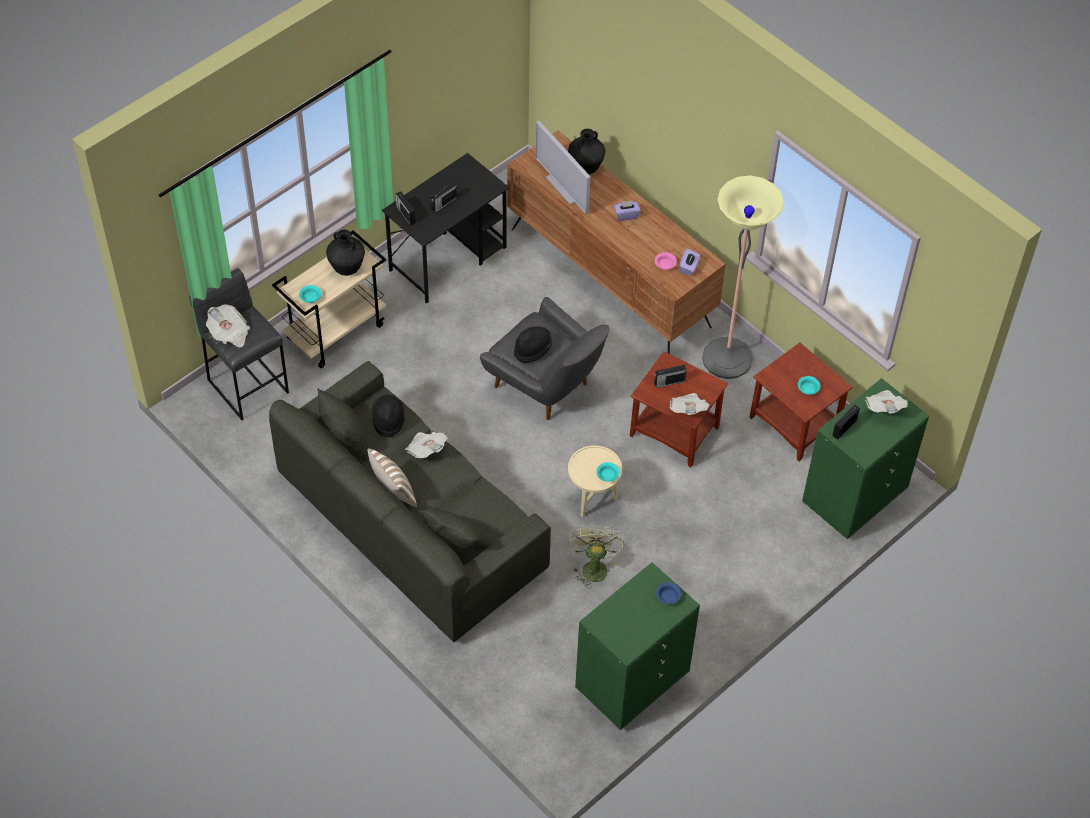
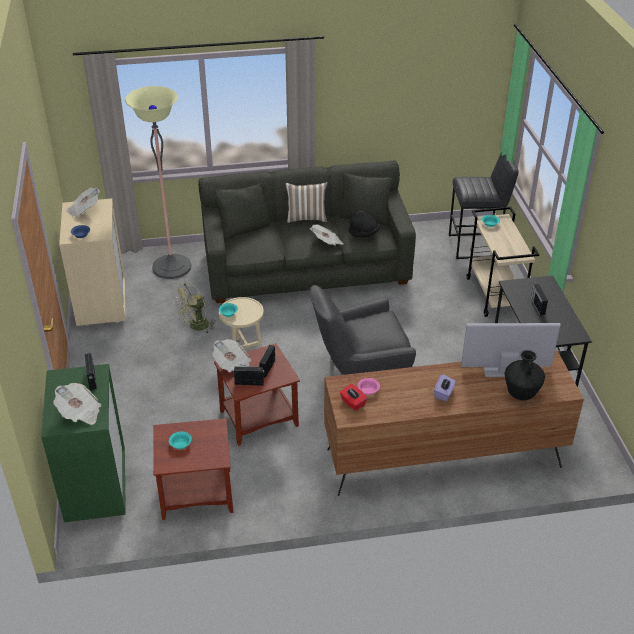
camera: 125 degrees right, 15 degrees down
newspaper [206,304,250,347] -> newspaper moved to [66,187,100,218]
black vase [326,229,365,276] -> none
radio [396,191,416,226] -> radio moved to [234,364,264,386]
black hat [514,327,552,363] -> none
green fan [568,524,624,589] -> green fan turned 105 degrees clockwise [173,282,216,333]
green cabinet [575,562,700,730] -> beige cabinet [59,198,126,326]
purple tissue box [679,249,700,276] -> red tissue box [340,383,367,411]
floor lamp [702,175,784,379] -> floor lamp moved to [125,86,191,279]

